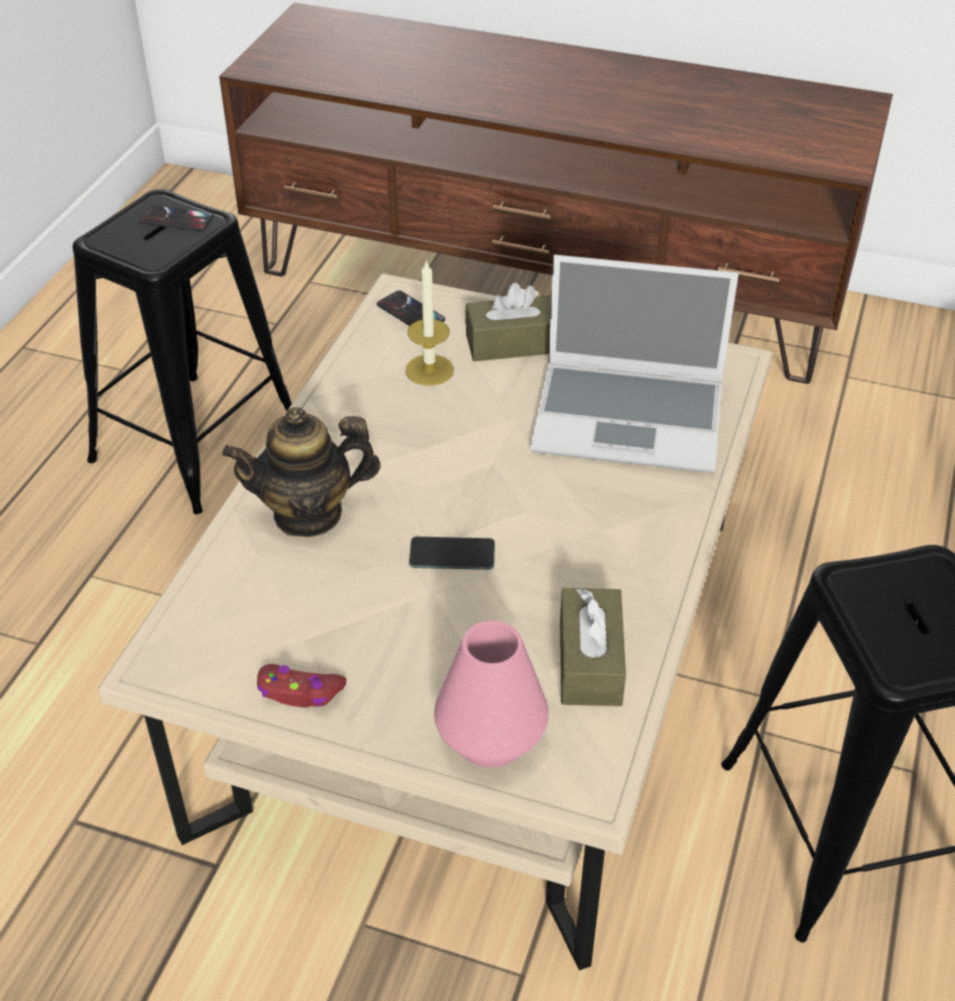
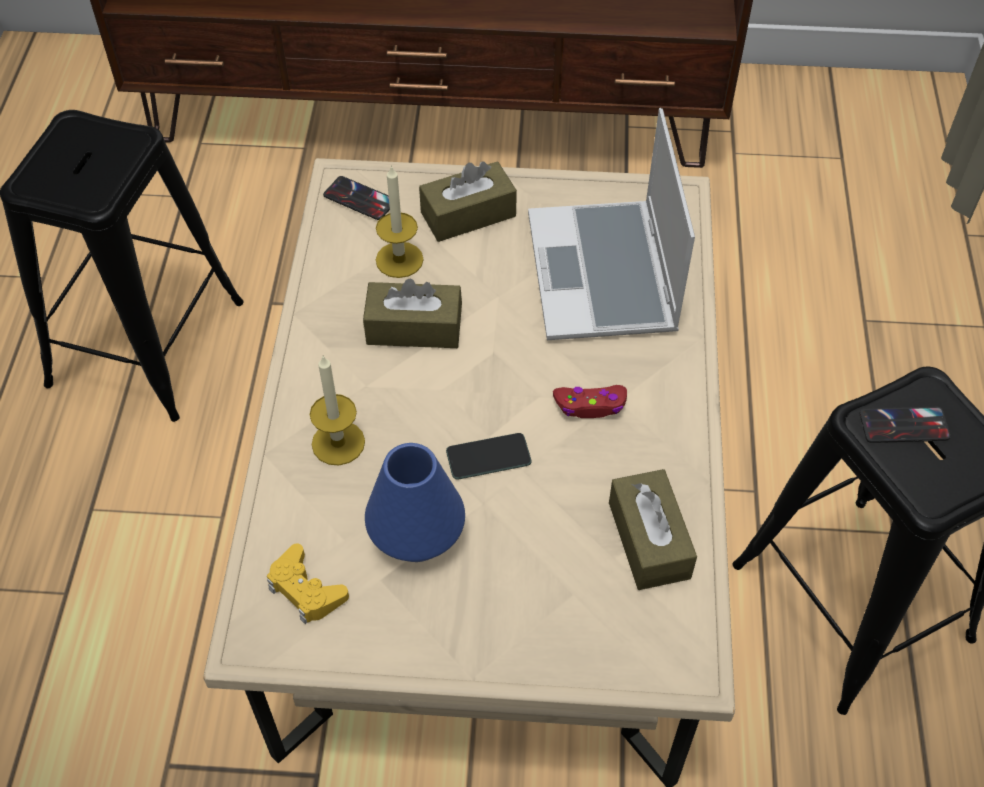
camera: 15 degrees left, 10 degrees up
phone [139,205,214,231] -> phone moved to [859,407,951,443]
teapot [222,407,381,537] -> candle [310,356,365,465]
red game controller [257,664,347,708] -> red game controller moved to [553,385,627,418]
pink vase [434,620,549,768] -> none
laptop [530,255,739,472] -> laptop turned 90 degrees clockwise [528,108,695,340]
none -> yellow game controller [267,543,349,624]
none -> brown tissue box [363,279,462,348]
none -> blue vase [365,443,465,562]

